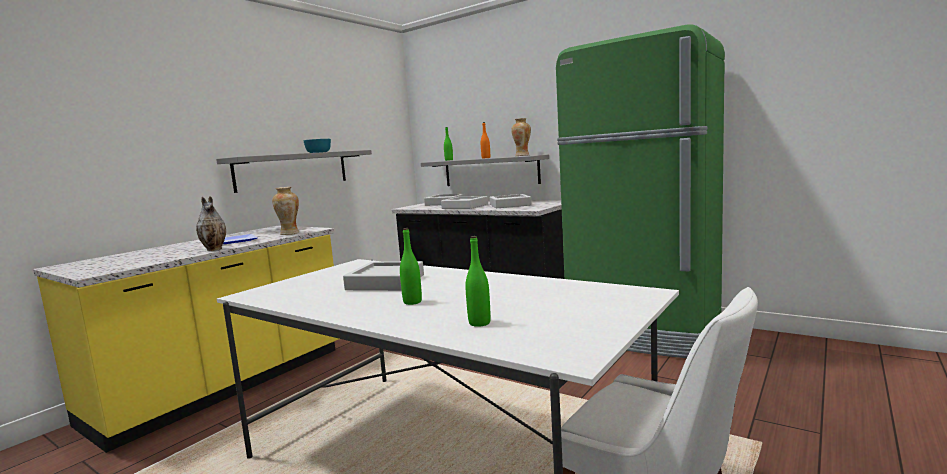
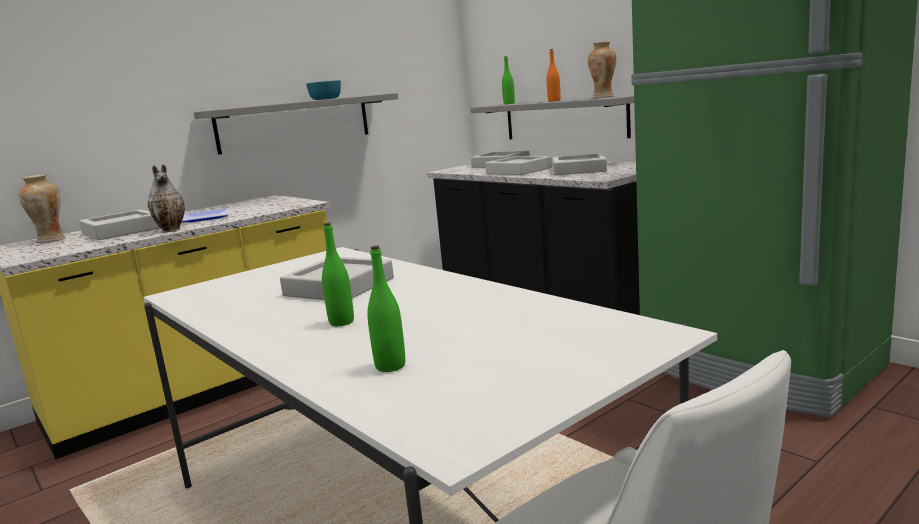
camera: 15 degrees right, 5 degrees up
vase [272,187,299,235] -> vase moved to [19,175,66,243]
none -> grey tray [79,209,160,240]

